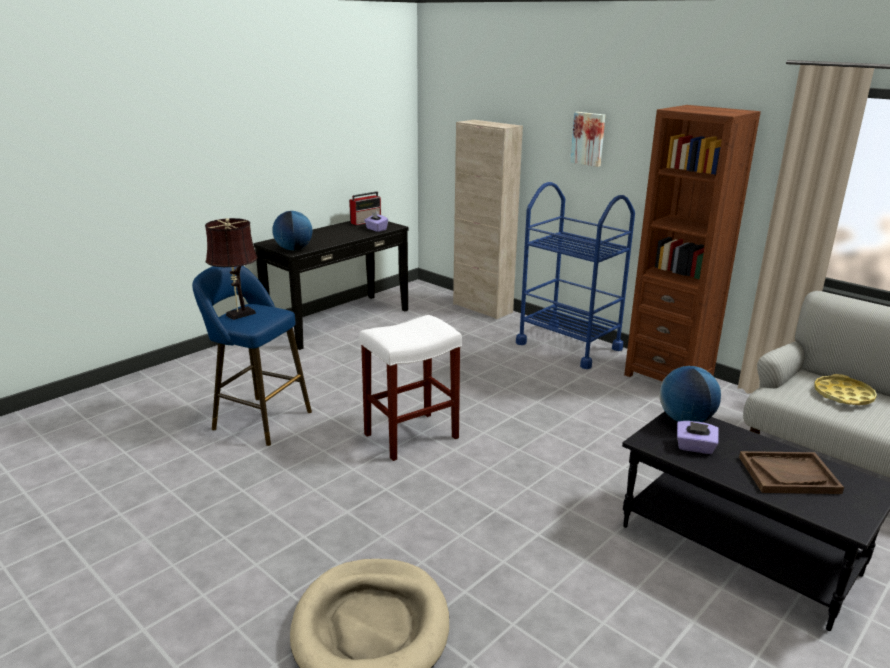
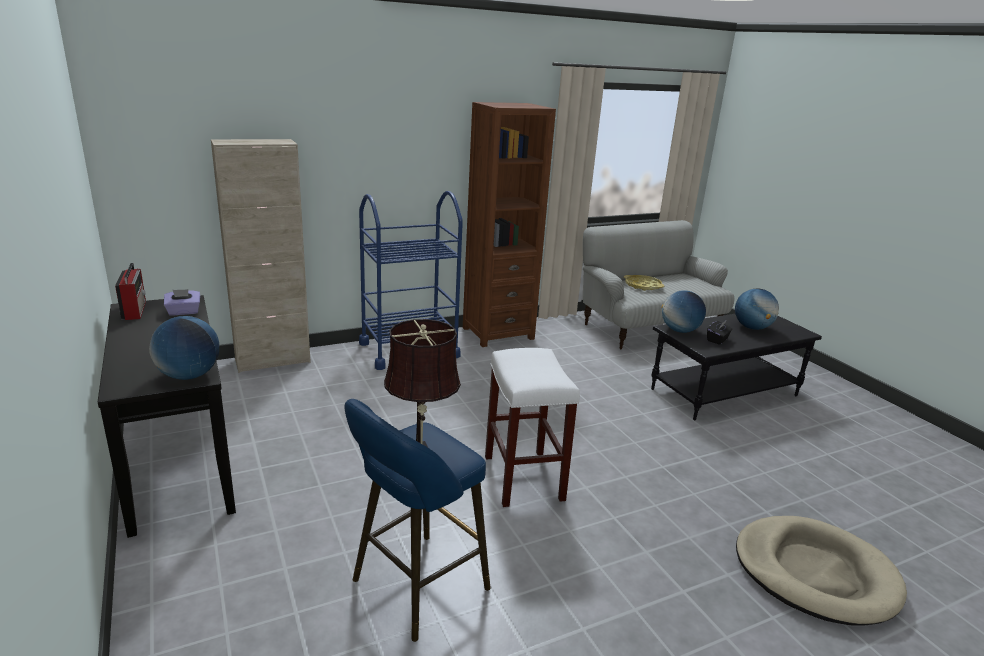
camera: 70 degrees left, 0 degrees up
picture [570,112,605,167] -> none
purple tissue box [677,421,719,454] -> black tissue box [707,320,732,345]
brown tray [739,451,844,494] -> globe [735,289,779,330]

